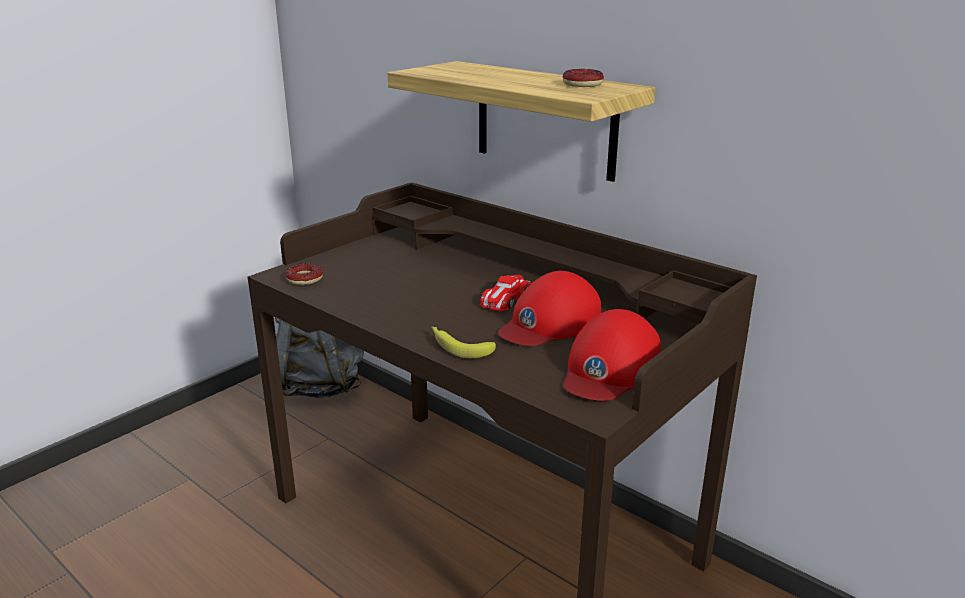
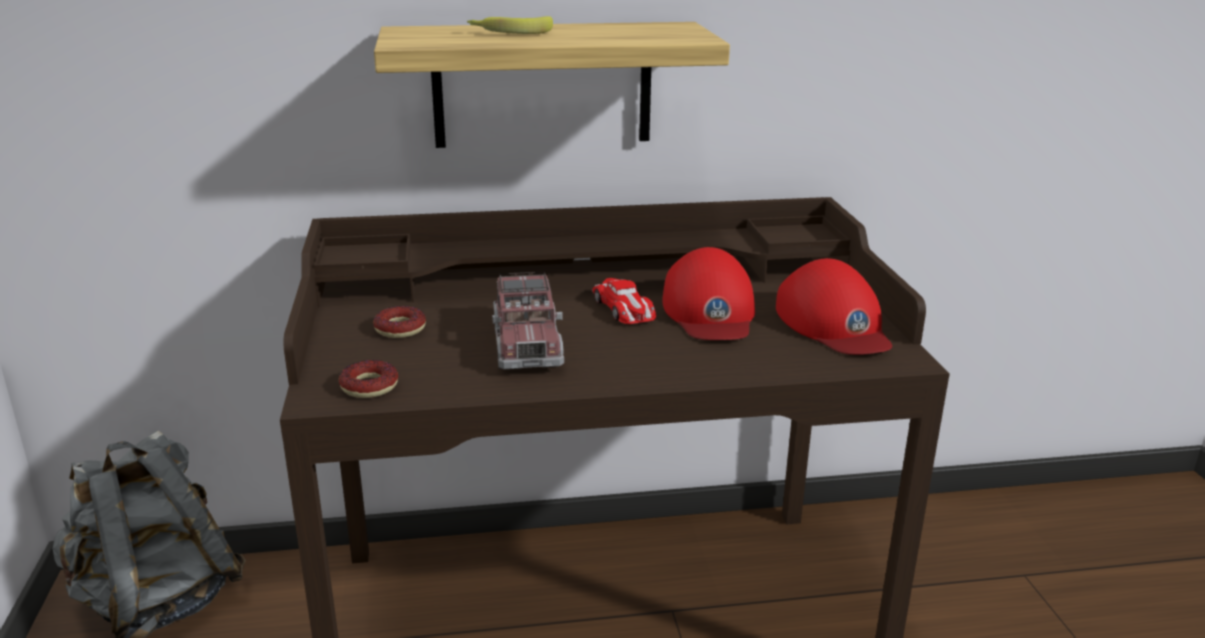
camera: 50 degrees left, 0 degrees up
banana [431,327,496,358] -> banana moved to [467,16,553,34]
donut [563,69,604,87] -> donut moved to [373,306,426,338]
none -> toy truck [492,272,564,369]

